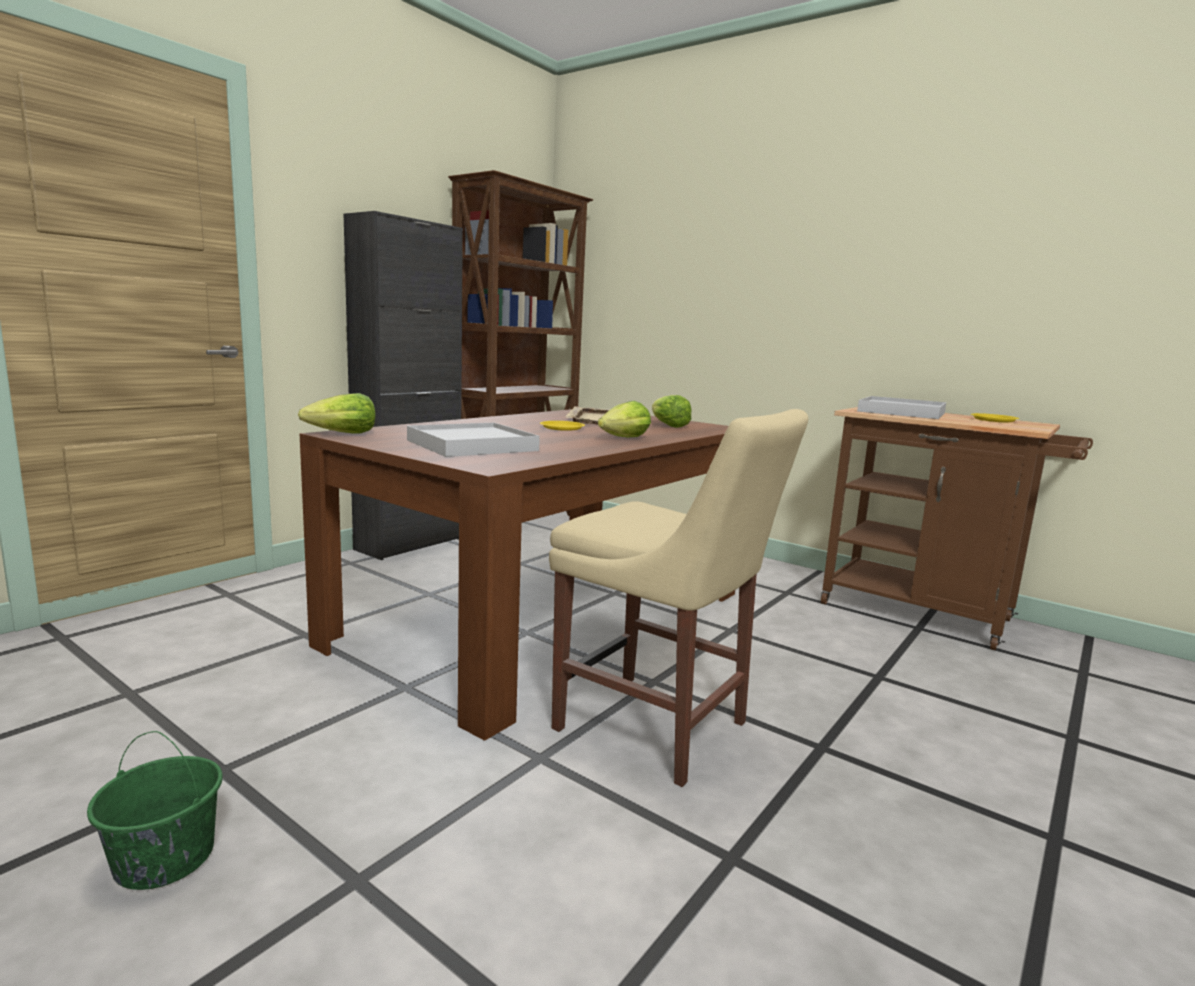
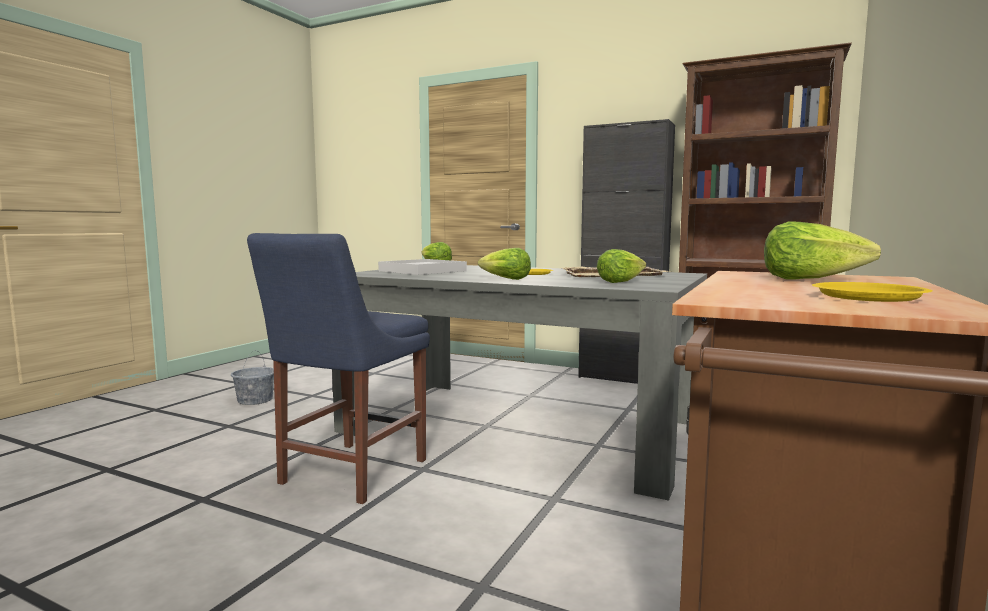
camera: 80 degrees right, 5 degrees down
green bucket [87,731,223,890] -> grey bucket [231,350,274,405]
brown dining table [300,409,735,741] -> grey dining table [332,265,707,501]
beige chair [549,409,808,787] -> blue chair [247,233,430,504]
white tray [857,396,946,419] -> lettuce [764,222,881,279]

